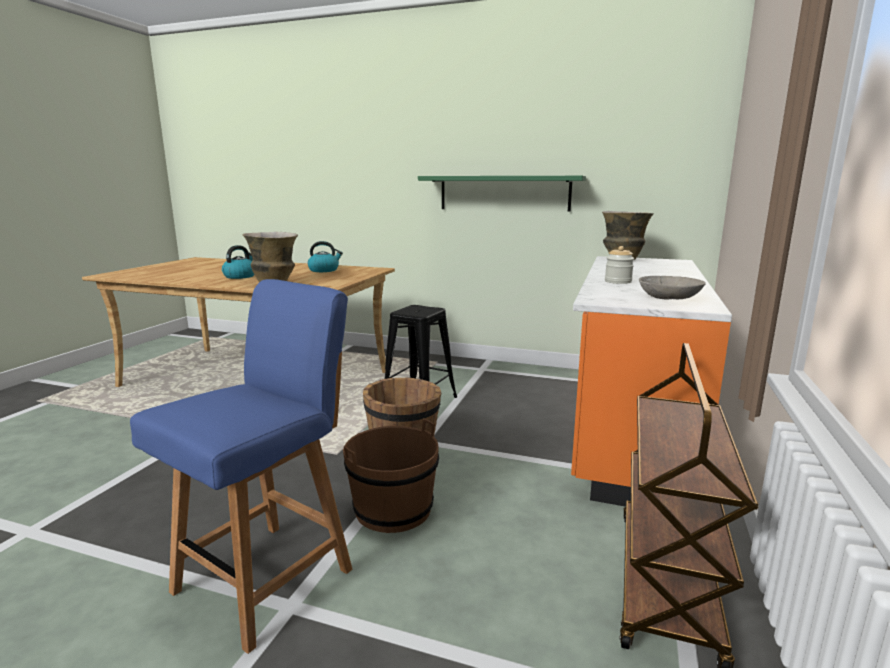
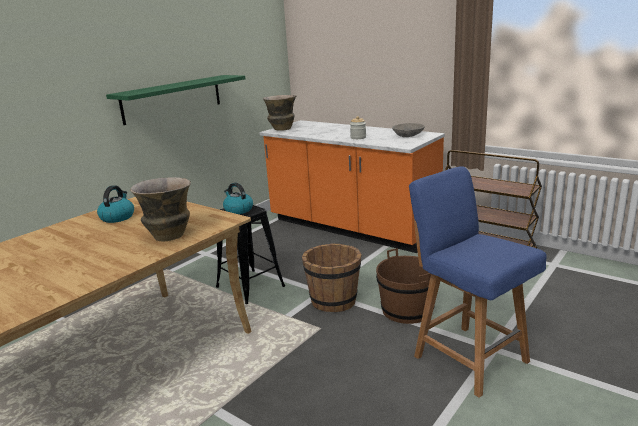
camera: 70 degrees left, 5 degrees up
kettle [222,245,254,279] -> kettle moved to [223,182,253,214]

